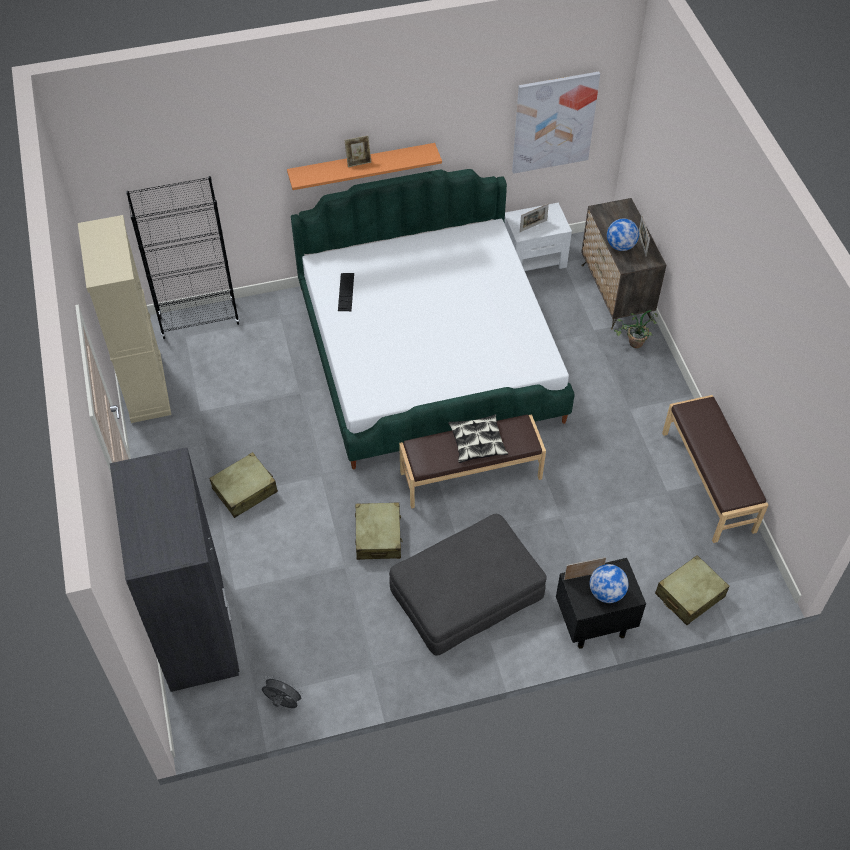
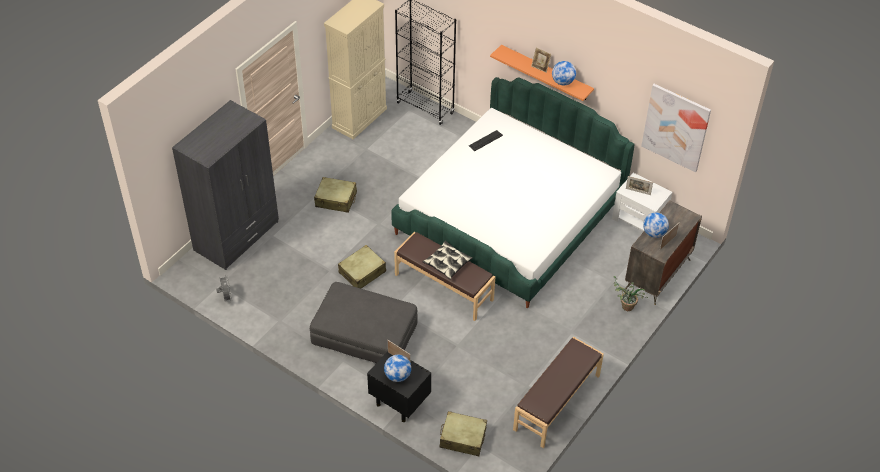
camera: 50 degrees right, 5 degrees down
none -> globe [552,61,576,86]

